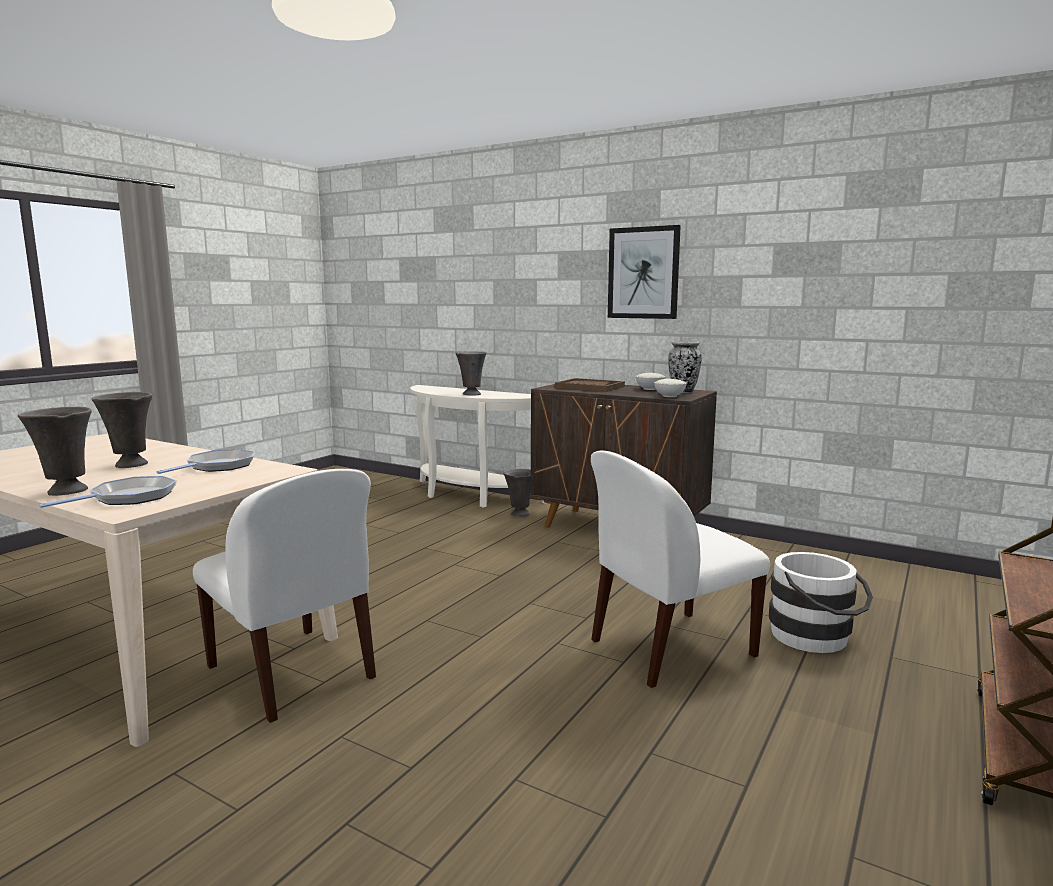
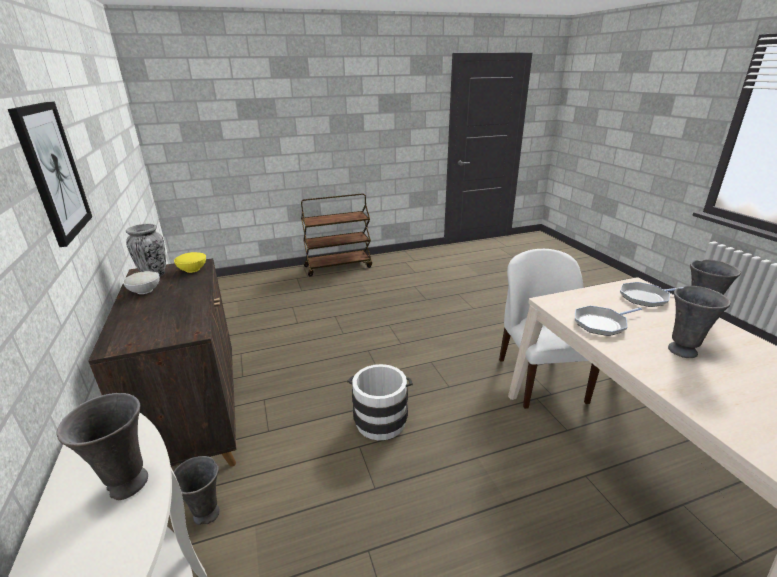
camera: 140 degrees left, 15 degrees up
brown tray [555,378,625,392] -> none
white chair [591,451,770,688] -> none
white bowl [654,379,687,397] -> yellow bowl [174,252,206,273]
white bucket [769,552,873,653] -> white bucket moved to [347,364,413,440]

